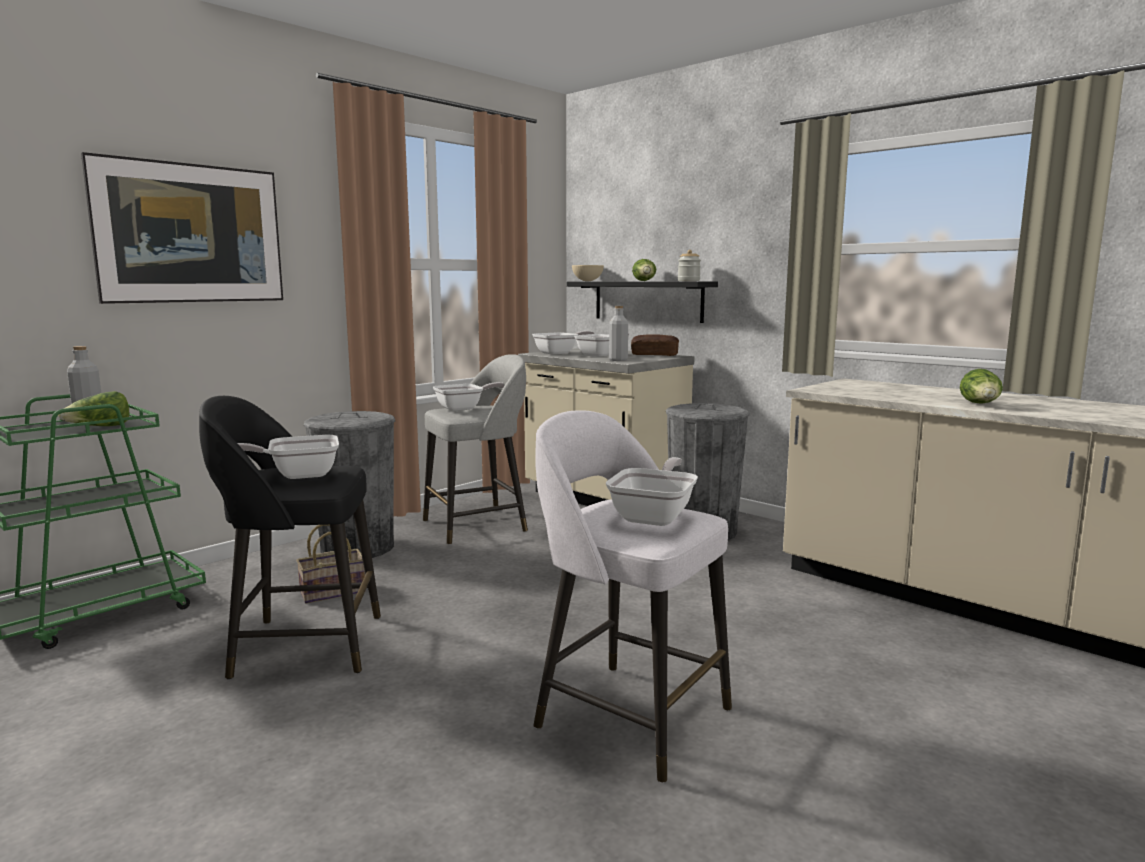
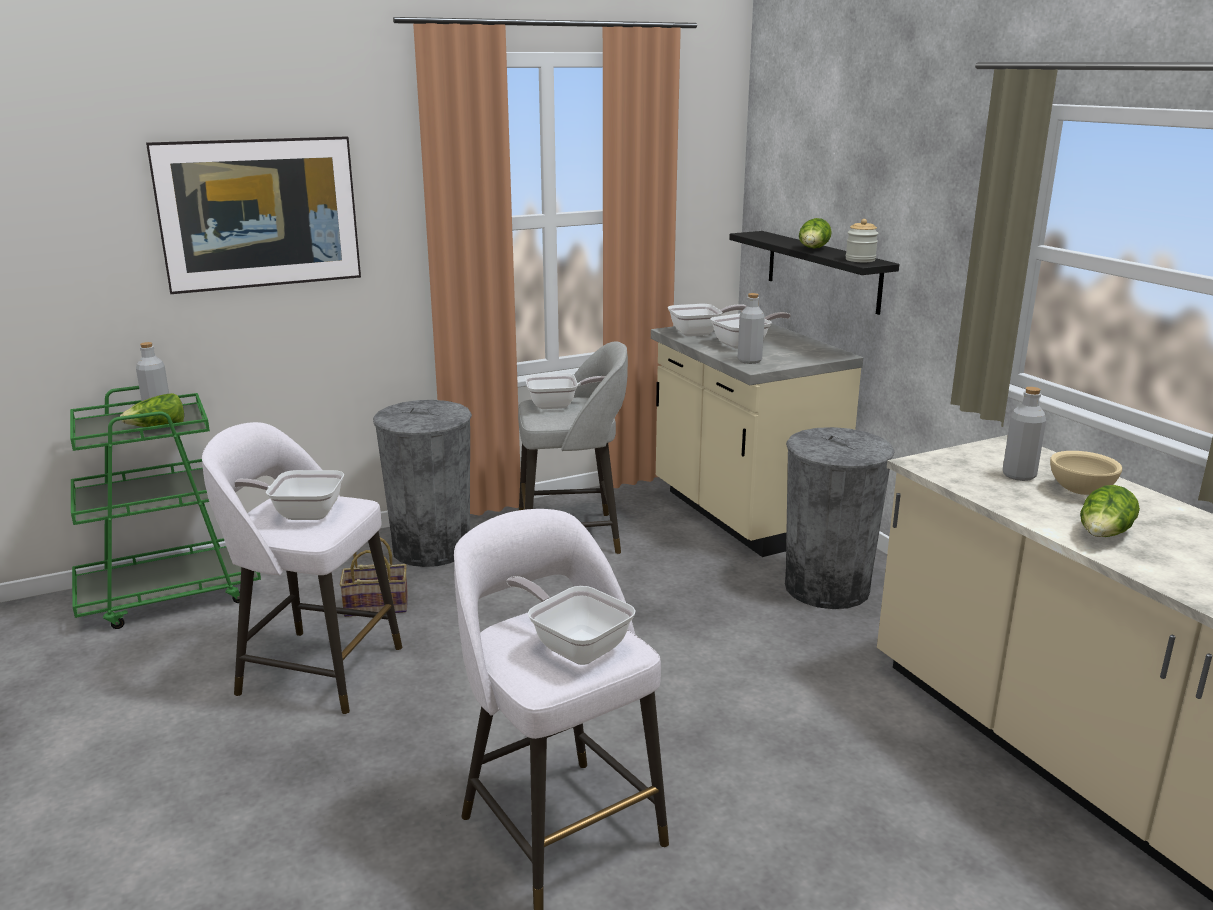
camera: 20 degrees right, 10 degrees up
black stool [199,396,381,679] -> white stool [202,422,402,714]
beige bowl [572,265,604,281] -> beige bowl moved to [1050,451,1122,495]
frying pan [606,457,698,526] -> frying pan turned 90 degrees counterclockwise [506,576,635,665]
bread [631,334,679,356] -> none
none -> grey bottle [1003,387,1046,481]

